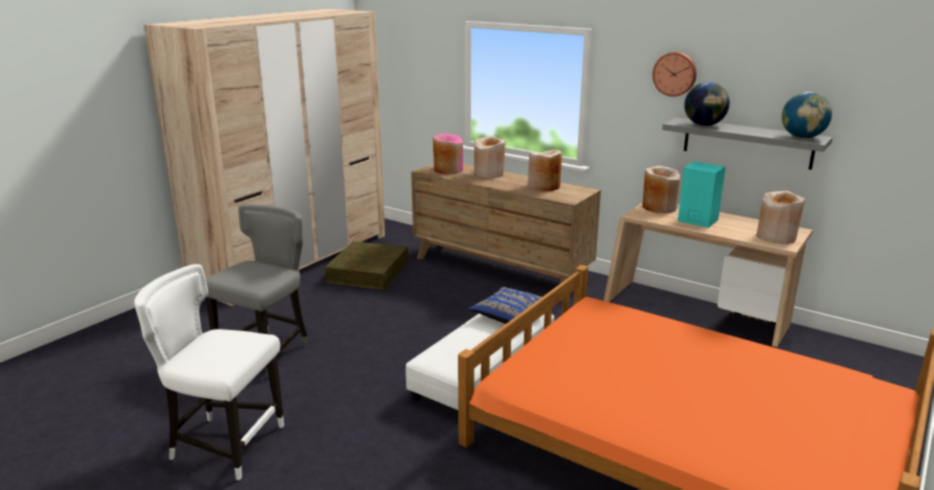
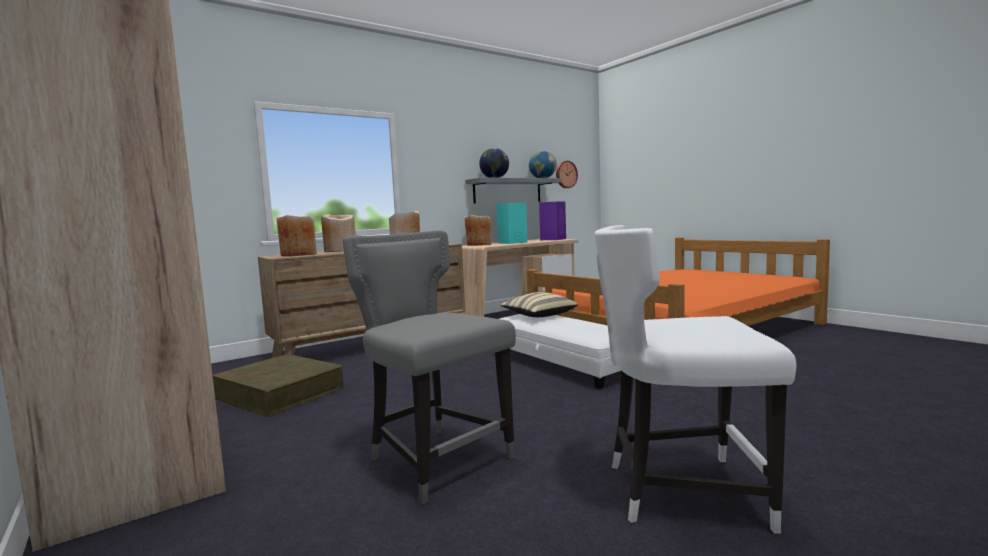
camera: 70 degrees left, 15 degrees down
white chair [134,264,284,480] -> white chair turned 60 degrees clockwise [594,225,796,534]
blue pillow [468,287,542,324] -> beige pillow [500,292,578,317]
wall clock [652,52,696,97] -> wall clock moved to [556,161,578,188]
beige vase [757,191,805,244] -> purple speaker [539,202,566,240]

